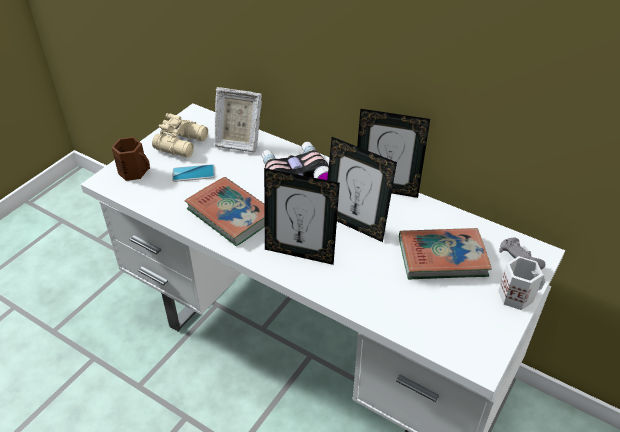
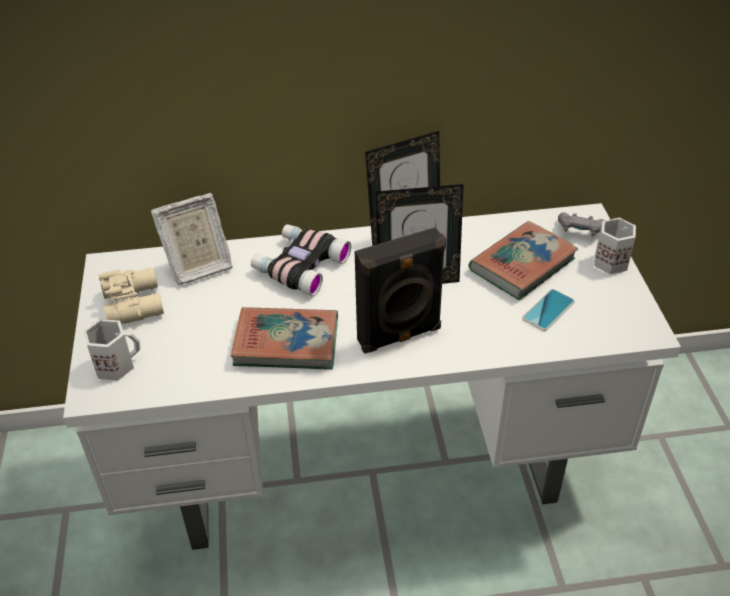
camera: 40 degrees left, 0 degrees up
brown mug [111,137,150,181] -> white mug [83,319,140,380]
phone [172,164,215,182] -> phone moved to [522,289,575,331]
picture frame [264,168,340,265] -> black speaker [355,227,446,354]

